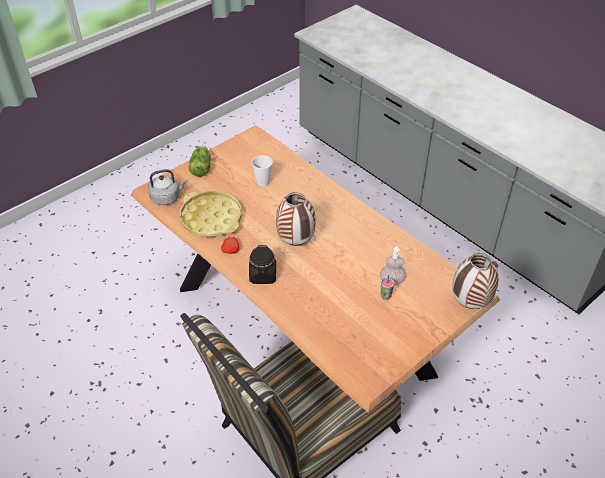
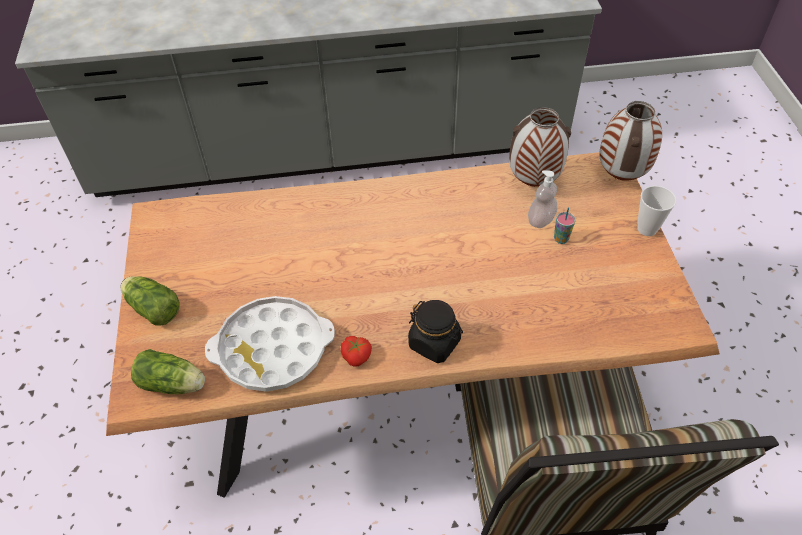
camera: 55 degrees left, 5 degrees up
grey kettle [148,169,187,205] -> lettuce [131,349,205,394]
yellow tray [180,191,242,237] -> white tray [205,296,335,392]
cup [252,155,273,187] -> cup moved to [637,186,676,236]
vase [276,192,316,246] -> vase moved to [509,107,571,187]

